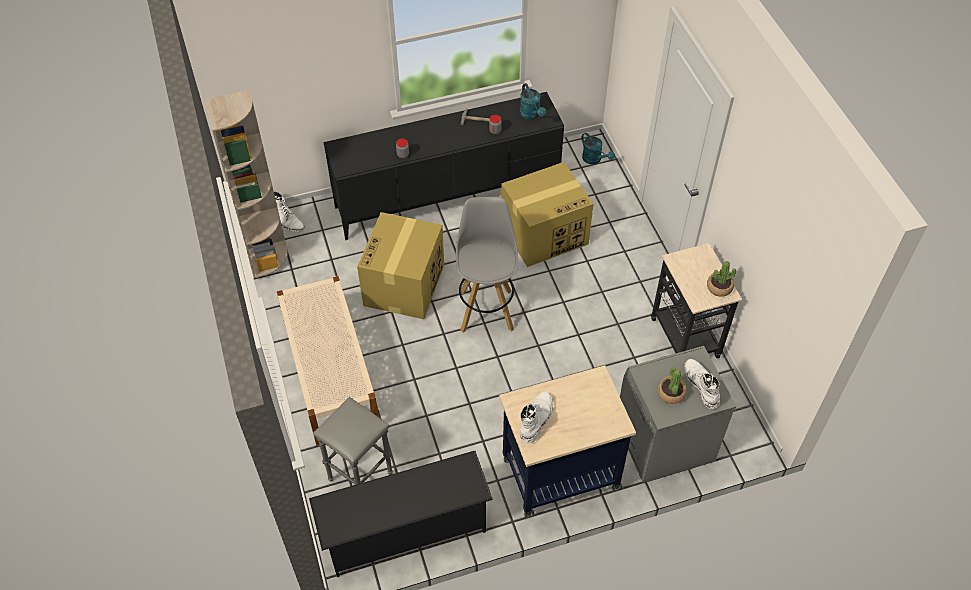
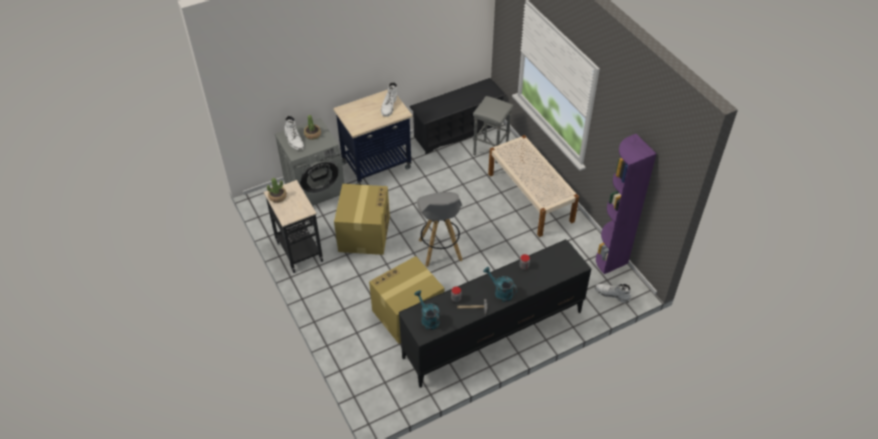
camera: 170 degrees right, 5 degrees down
beige bookcase [205,90,288,278] -> purple bookcase [596,134,656,274]
cardboard box [357,212,444,319] -> cardboard box moved to [334,184,390,255]
turquoise watering can [581,133,615,164] -> turquoise watering can moved to [483,267,517,302]

